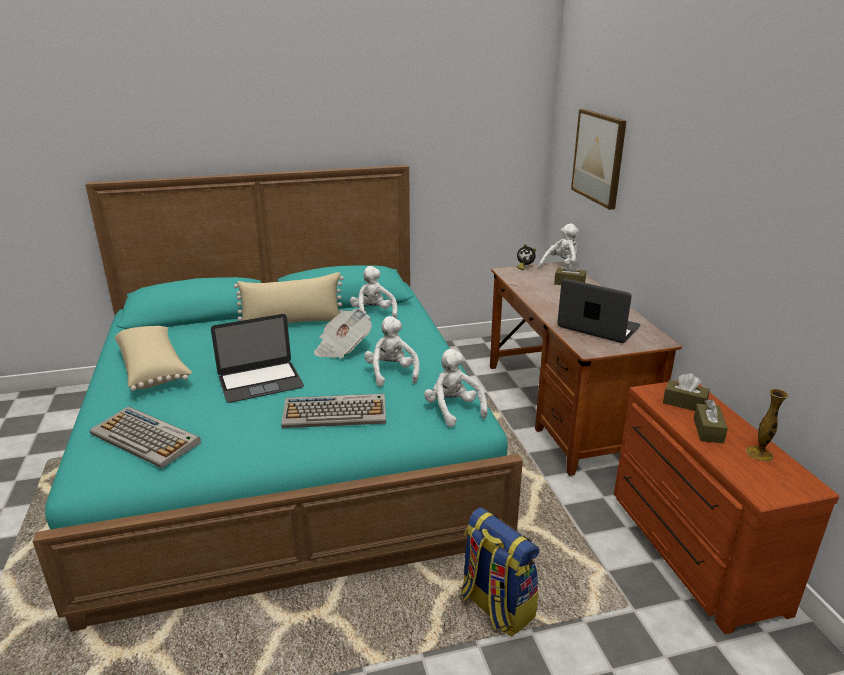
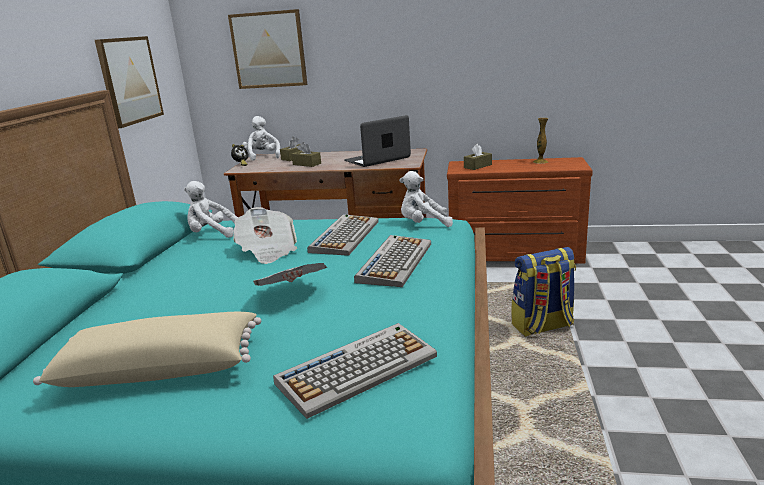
camera: 65 degrees left, 5 degrees down
laptop [211,314,304,403] -> newspaper [254,263,327,286]
beige pillow [234,272,344,323] -> none
white plush toy [364,316,420,386] -> keyboard [307,214,379,256]
brown tissue box [694,399,728,444] -> brown tissue box moved to [292,142,321,167]
none -> picture [95,36,164,128]

